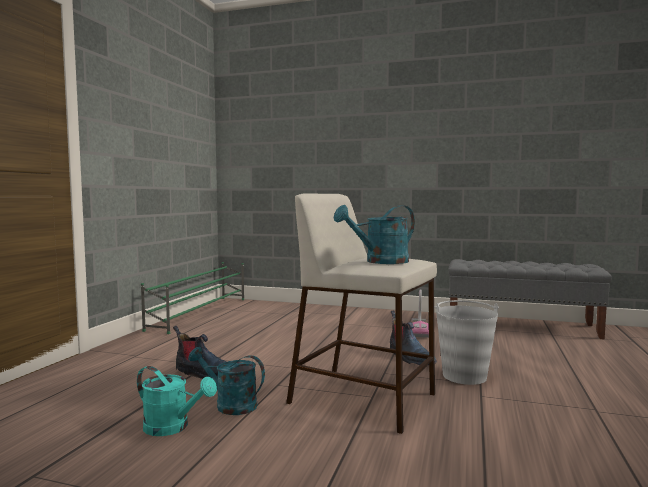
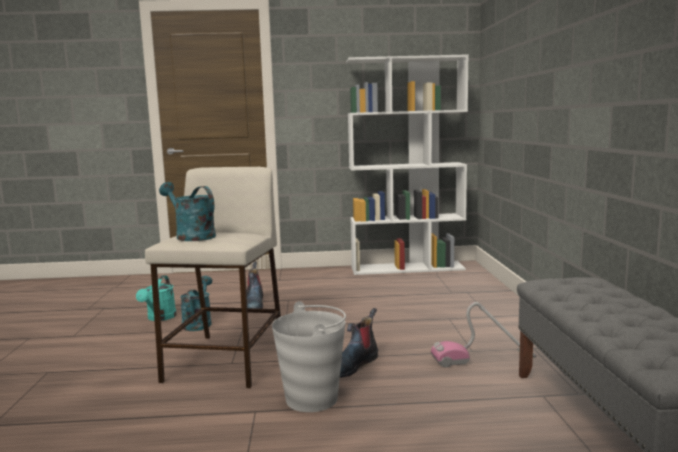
camera: 70 degrees right, 5 degrees up
green shoe rack [141,262,244,334] -> white bookcase [346,54,469,275]

